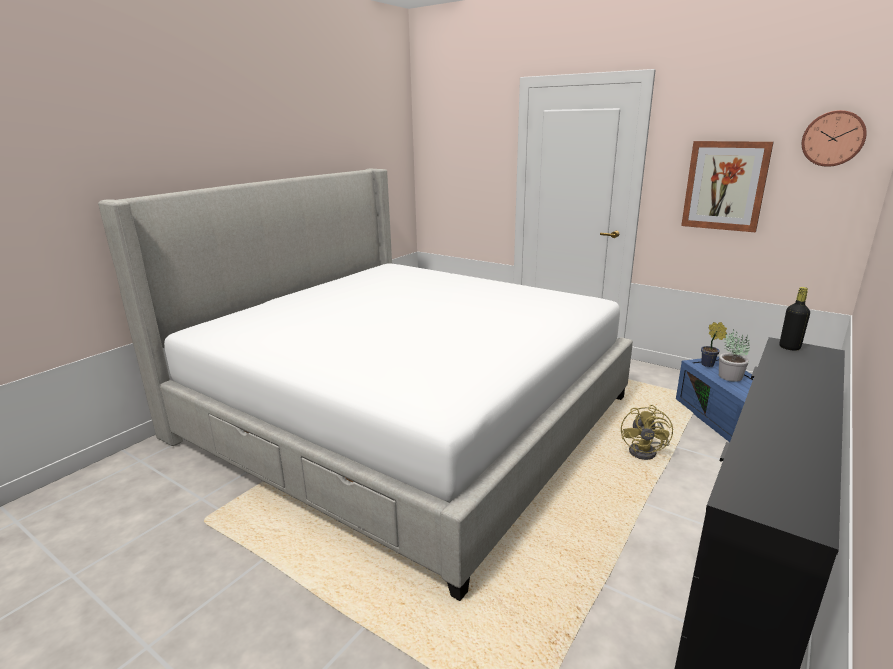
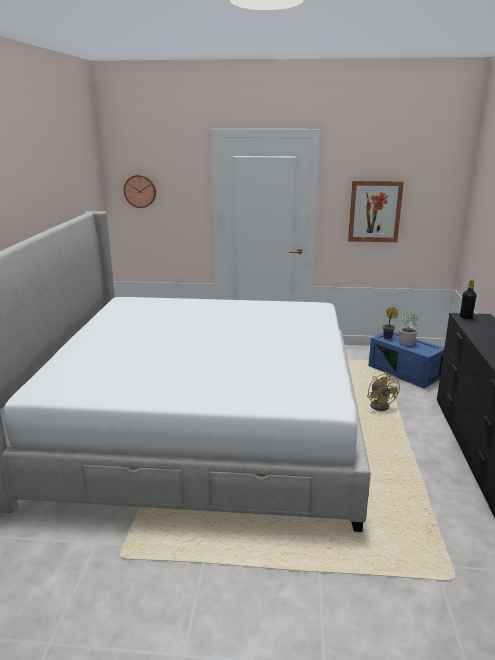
camera: 30 degrees left, 0 degrees up
wall clock [802,110,867,167] -> wall clock moved to [124,175,156,208]

